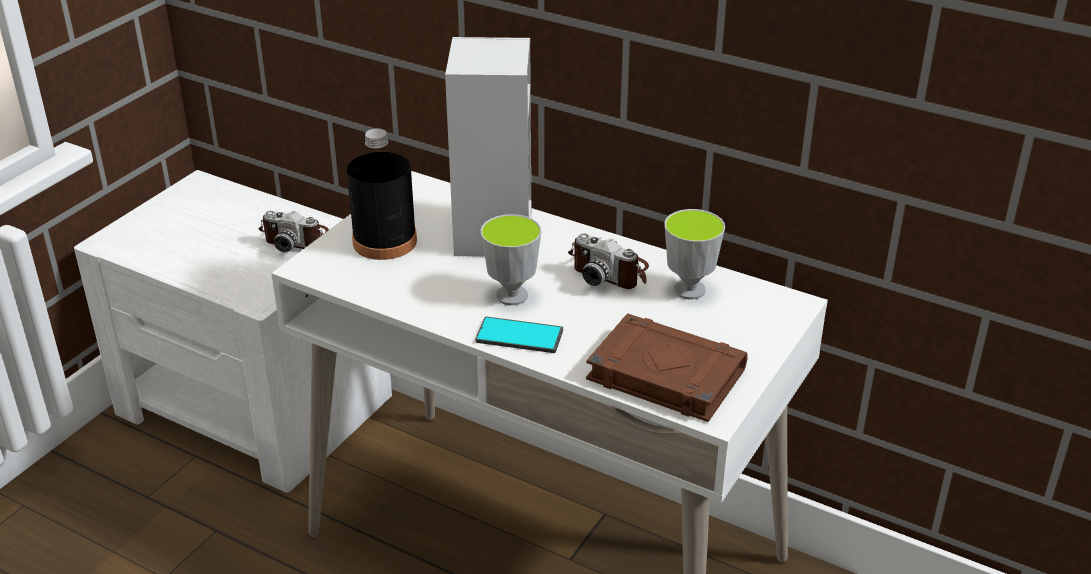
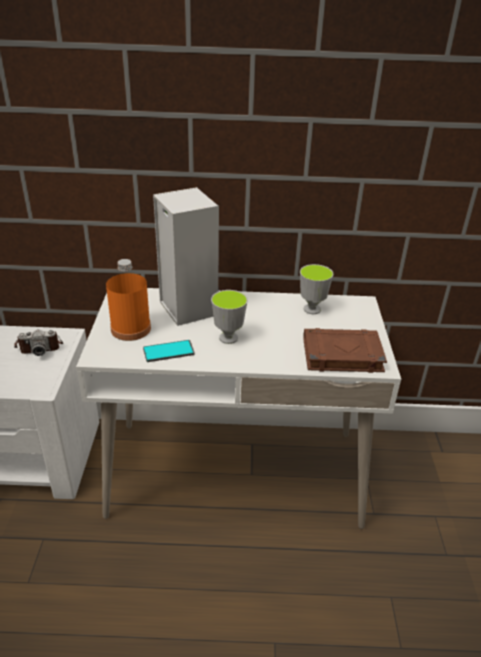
camera: 30 degrees left, 0 degrees up
black bottle [347,128,417,260] -> orange bottle [106,259,151,341]
phone [476,317,563,353] -> phone moved to [143,340,195,362]
camera [568,233,649,289] -> none

